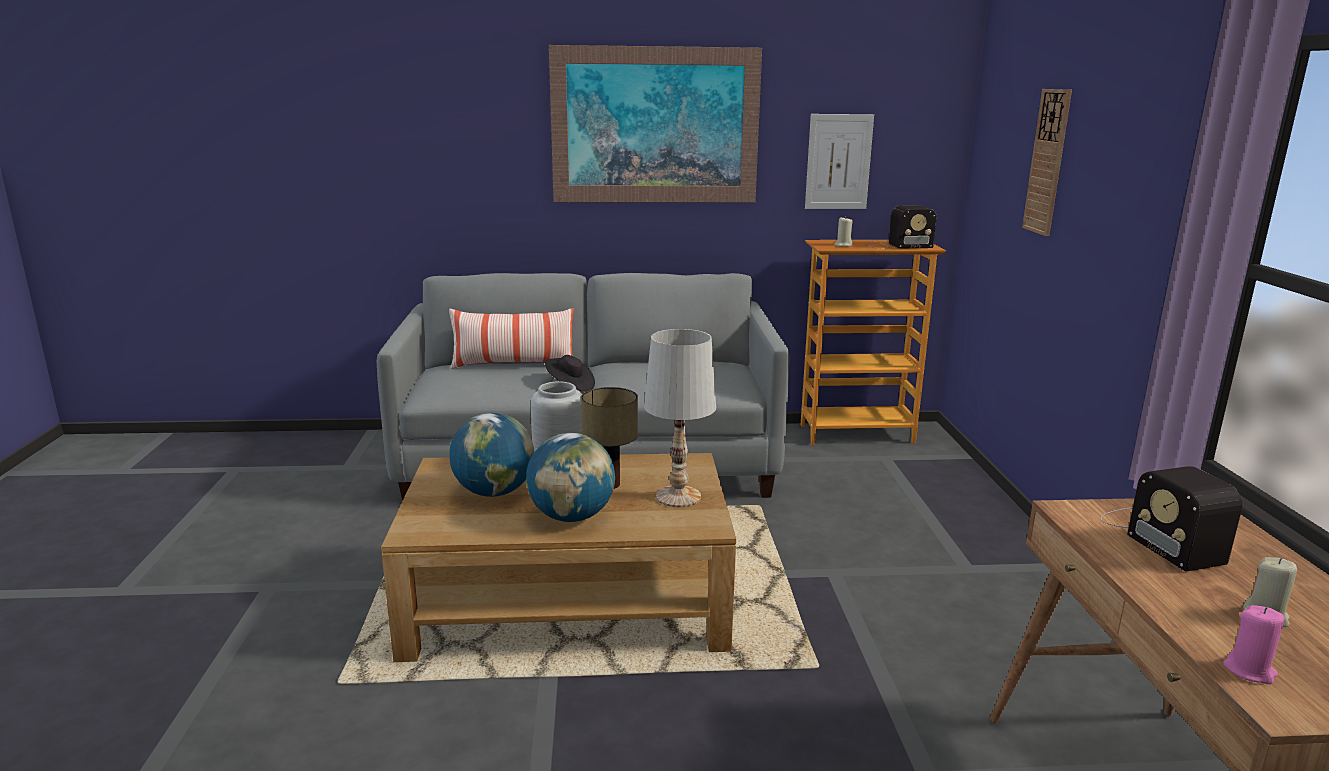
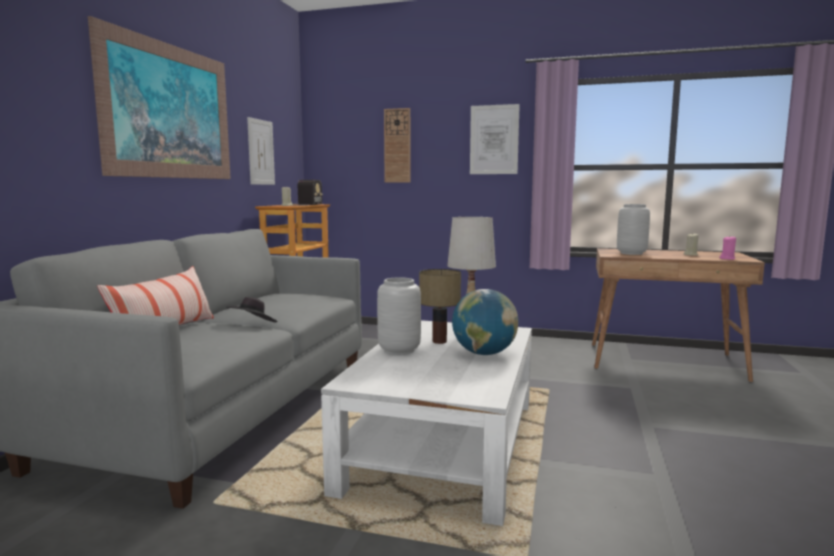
camera: 70 degrees left, 10 degrees down
brown coffee table [381,453,736,662] -> white coffee table [321,320,532,526]
globe [449,413,534,497] -> none
radio [1100,466,1242,572] -> grey vase [617,204,650,255]
none -> picture [470,104,520,174]

